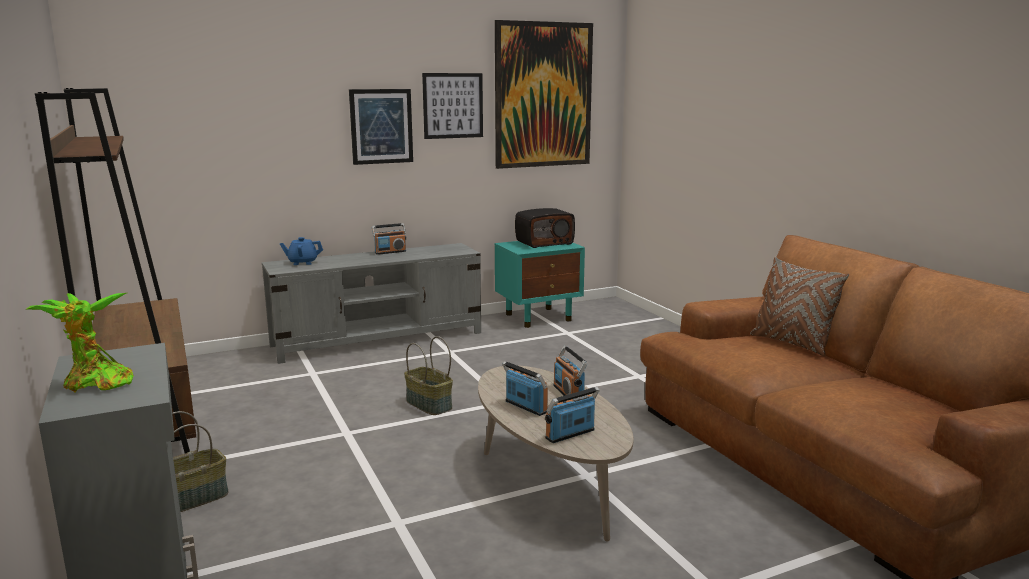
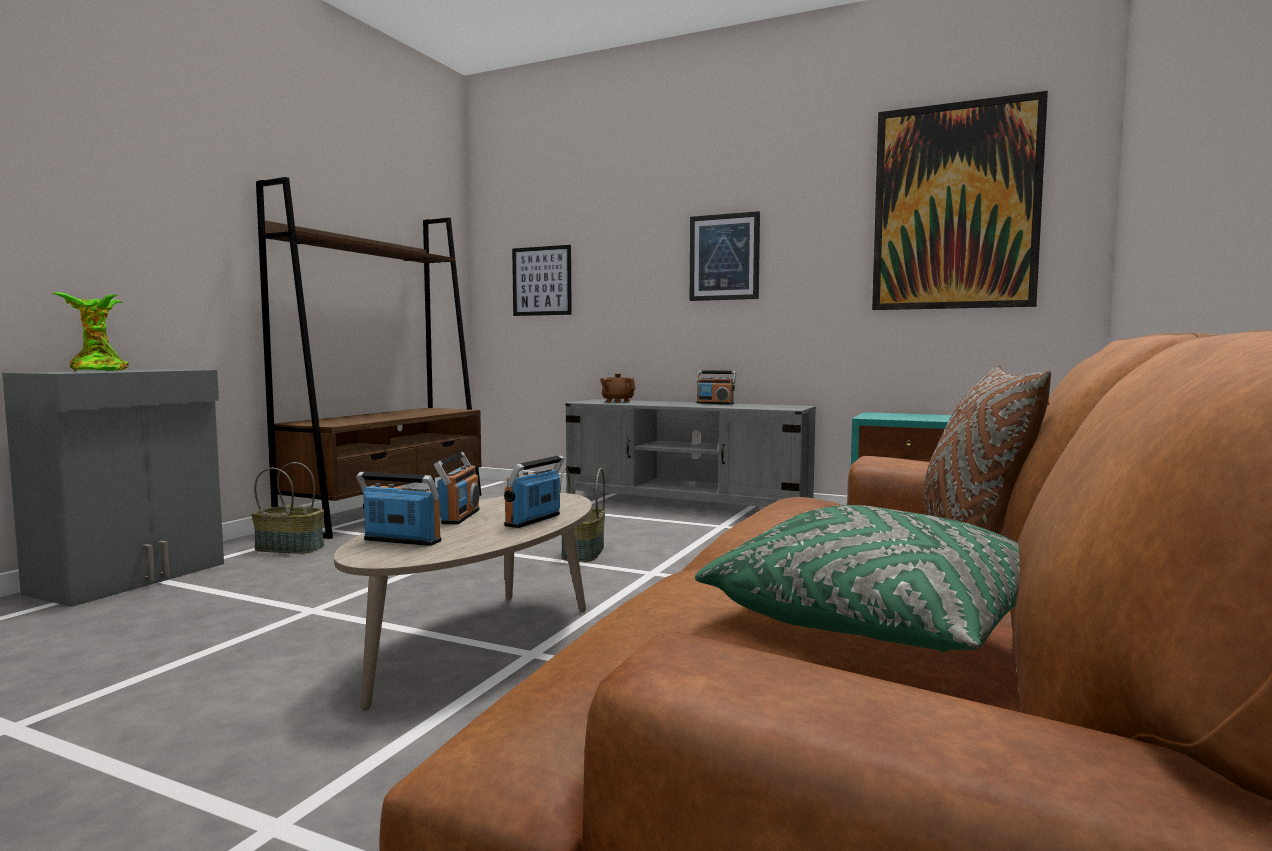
camera: 50 degrees right, 10 degrees down
blue teapot [280,237,323,265] -> brown teapot [600,373,636,402]
picture [422,73,483,139] -> picture moved to [512,245,572,316]
radio [515,208,575,248] -> none
none -> green pillow [695,505,1019,653]

